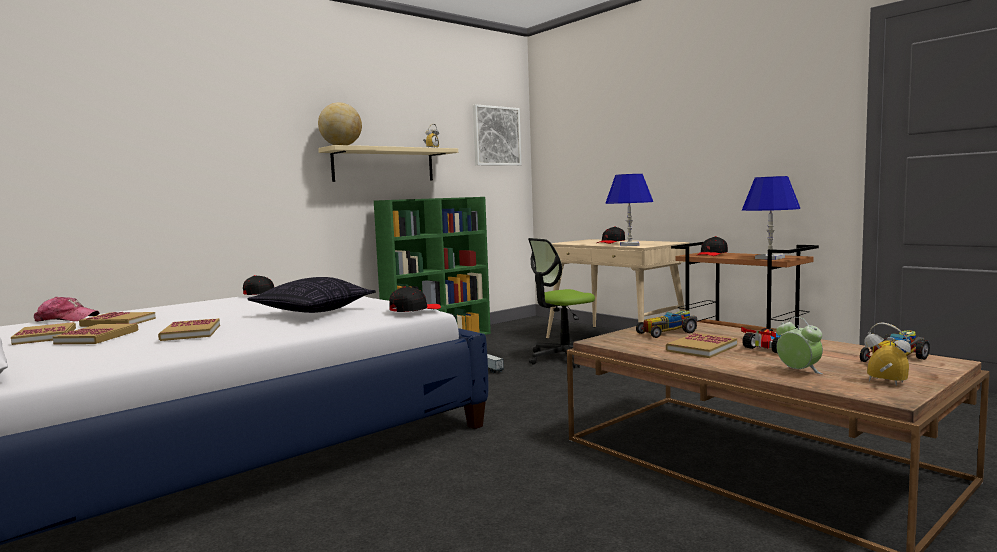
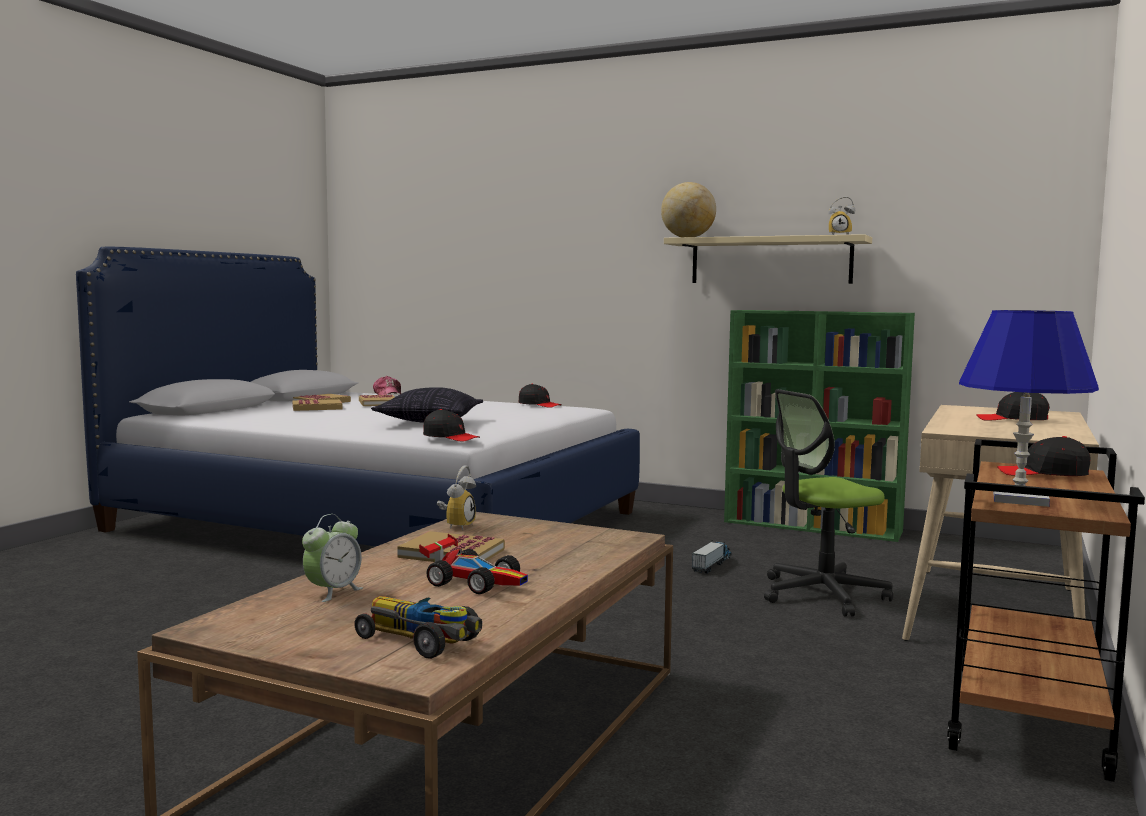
camera: 65 degrees right, 0 degrees up
book [158,318,220,341] -> none
picture [473,104,521,166] -> none
office chair [528,238,595,368] -> office chair turned 60 degrees counterclockwise [764,389,893,617]
blue table lamp [605,174,653,246] -> none
toy car [636,310,697,338] -> none
alarm clock [864,322,911,386] -> alarm clock moved to [437,465,476,530]

